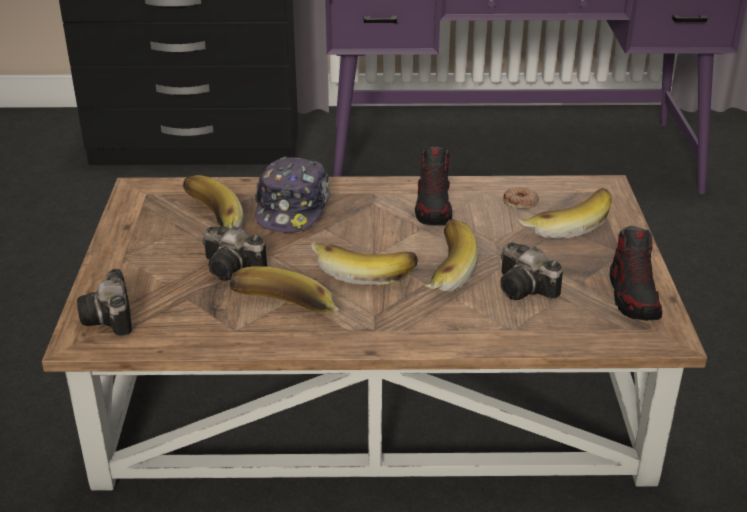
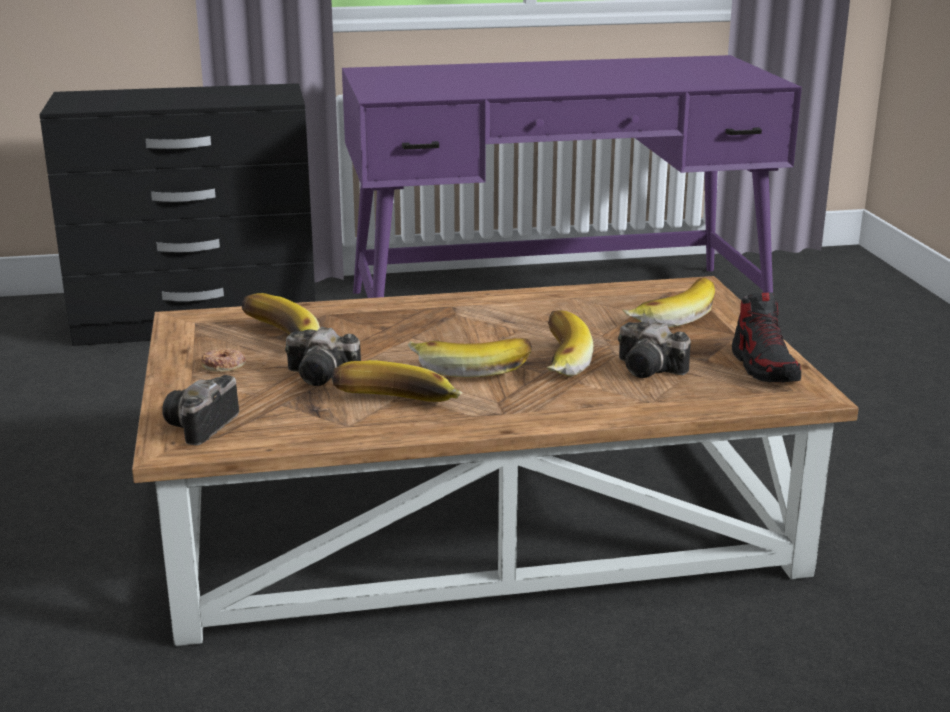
camera: 10 degrees left, 10 degrees down
camera [77,269,132,337] -> camera turned 45 degrees clockwise [162,375,239,446]
cap [254,156,331,233] -> none
shoe [415,147,452,226] -> none
donut [503,187,539,209] -> donut moved to [201,348,246,372]

